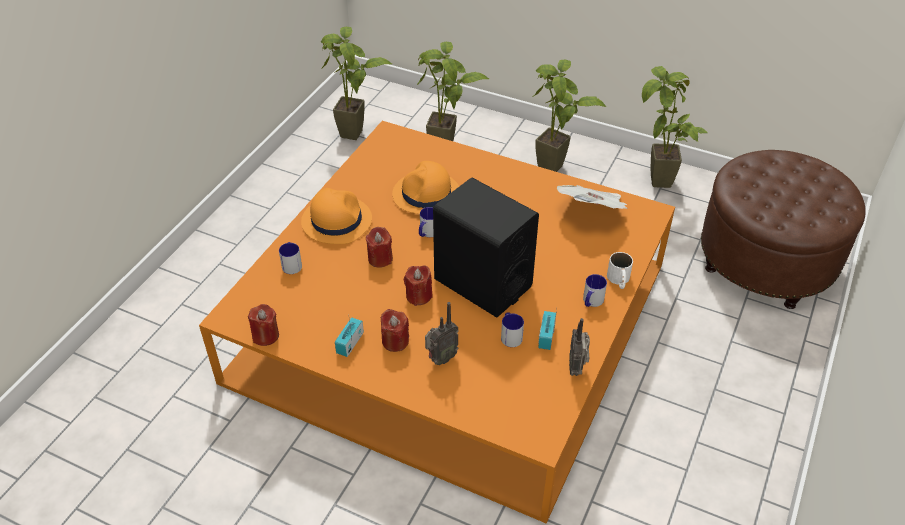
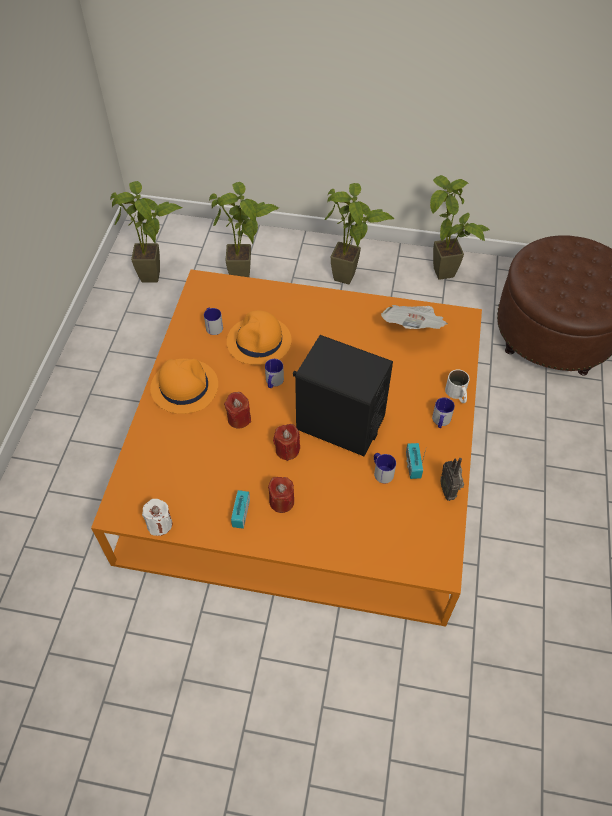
camera: 15 degrees left, 10 degrees up
red candle [248,304,279,346] -> white candle [142,499,172,536]
mug [279,242,302,274] -> mug moved to [204,308,223,335]
radio [425,302,459,365] -> none

